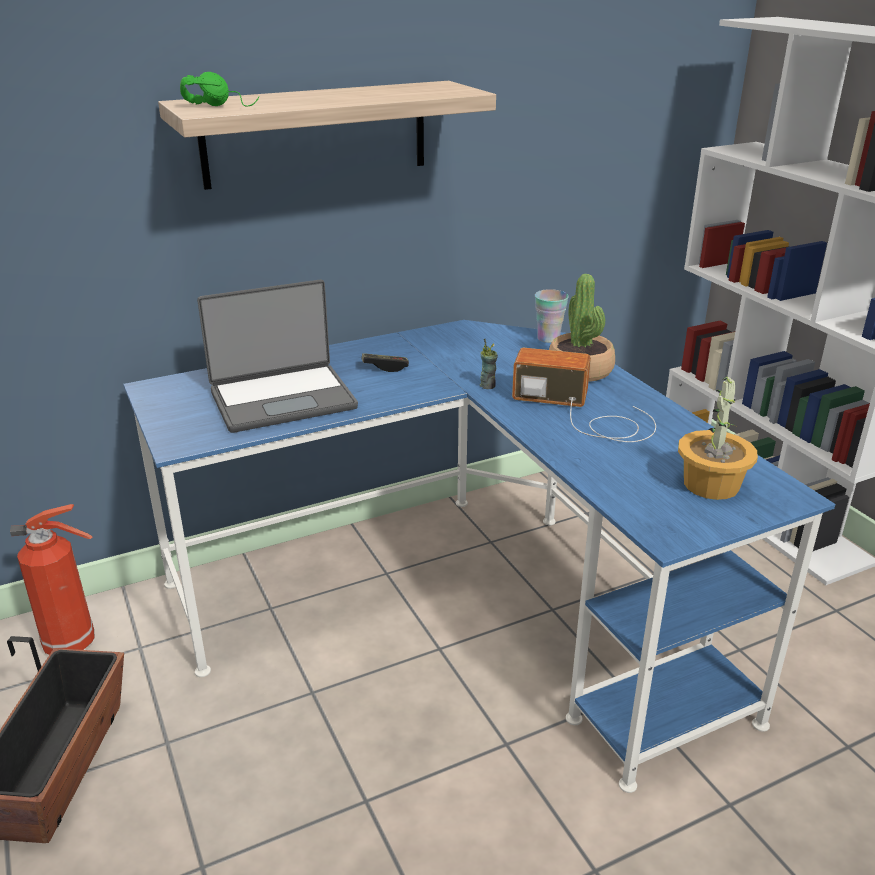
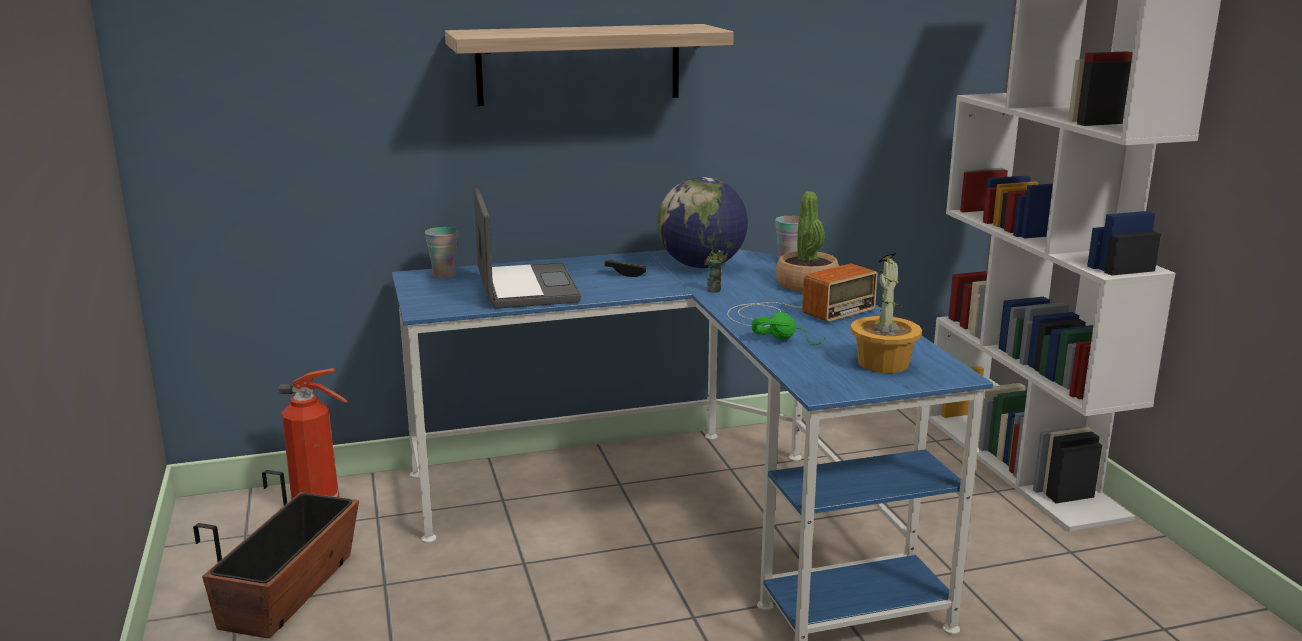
camera: 10 degrees right, 10 degrees down
green headphones [180,72,259,107] -> green headphones moved to [752,312,825,345]
laptop [197,279,358,433] -> laptop turned 90 degrees counterclockwise [474,188,581,309]
radio [512,348,656,442] -> radio turned 120 degrees clockwise [727,264,878,327]
none -> cup [425,227,458,279]
none -> globe [657,177,748,268]

